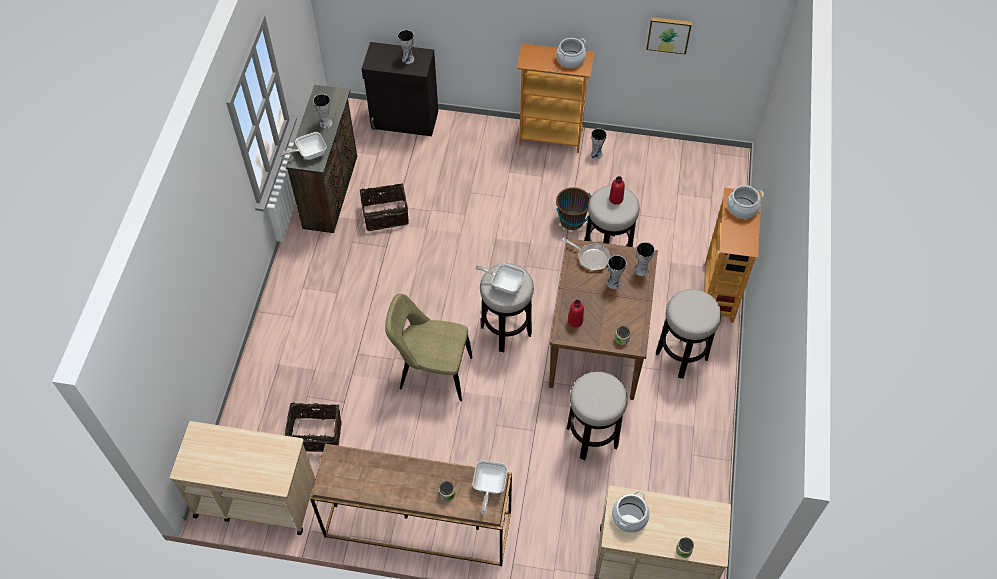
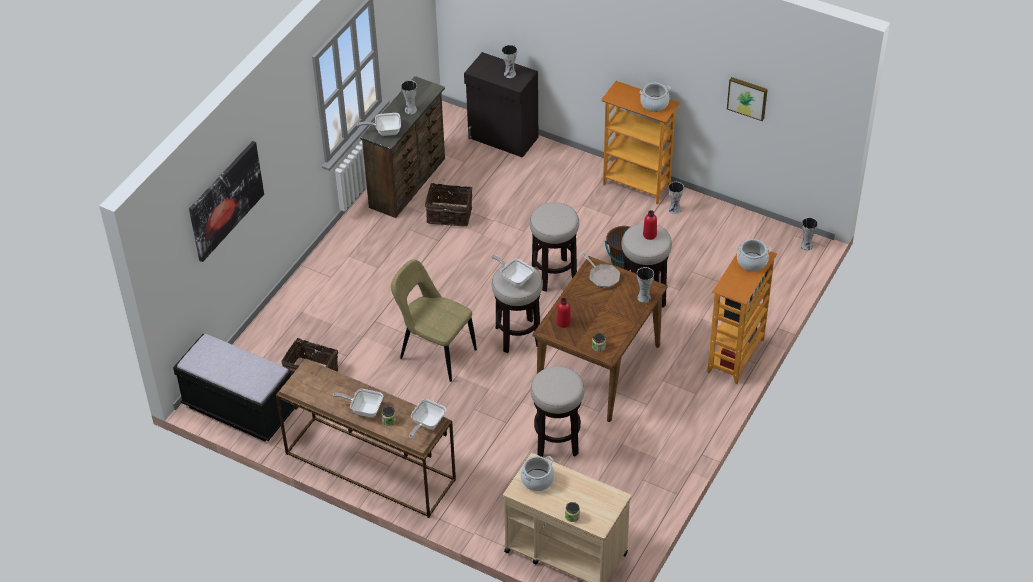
camera: 20 degrees right, 10 degrees down
beige cart [169,421,315,535] -> black bench [173,334,294,441]
vase [607,255,627,290] -> vase moved to [800,217,818,250]
stool [656,289,721,378] -> stool moved to [530,202,579,292]
none -> picture [189,141,264,262]
none -> frying pan [333,389,383,417]

